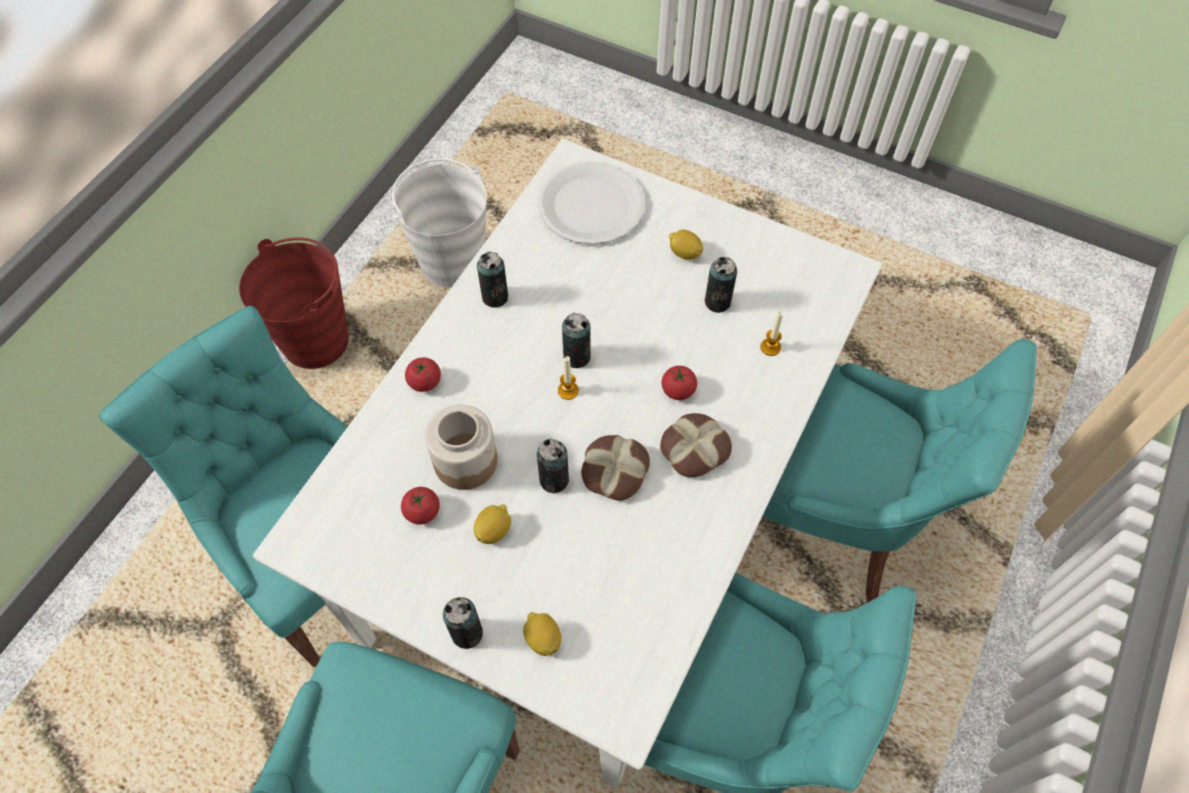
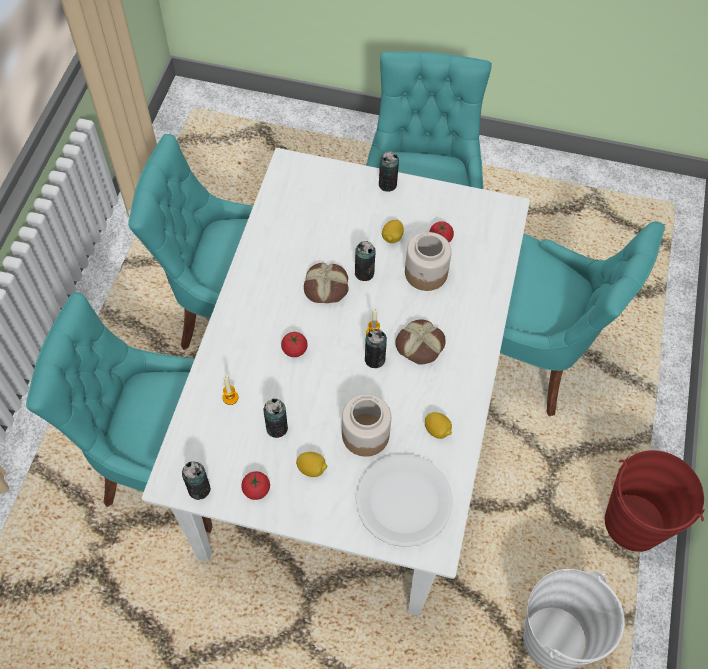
camera: 165 degrees right, 0 degrees up
tomato [405,357,441,392] -> tomato moved to [241,471,270,500]
can [477,252,508,308] -> can moved to [182,461,211,500]
lemon [523,612,561,656] -> lemon moved to [425,412,452,439]
bread [660,413,732,477] -> bread moved to [395,319,445,365]
none -> jar [342,394,391,457]

